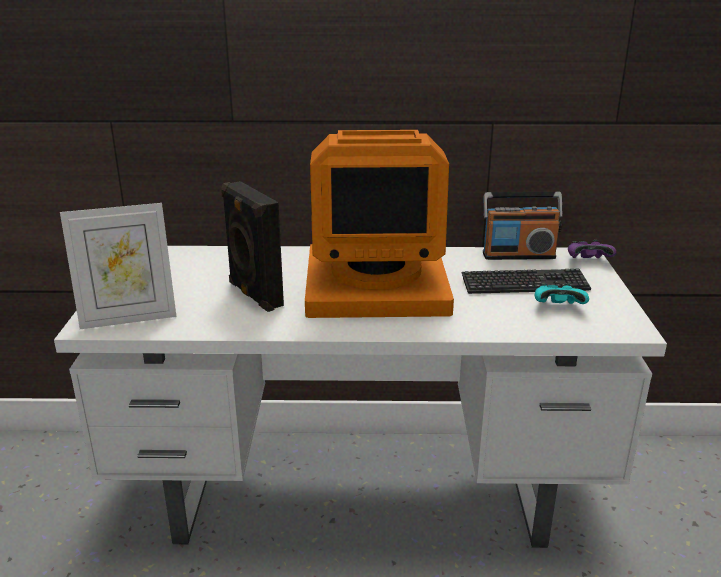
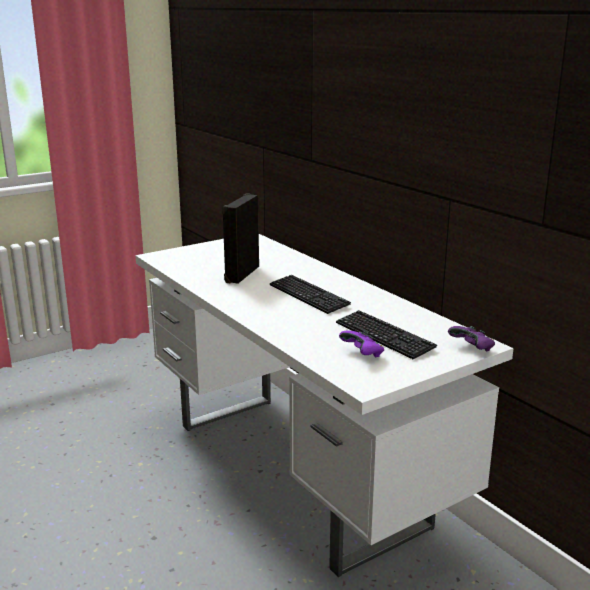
camera: 55 degrees right, 5 degrees down
picture frame [60,203,177,329] -> none
monitor [305,130,454,318] -> keyboard [270,275,351,314]
radio [483,192,563,260] -> none
turquoise game controller [535,283,589,304] -> purple game controller [339,330,384,357]

